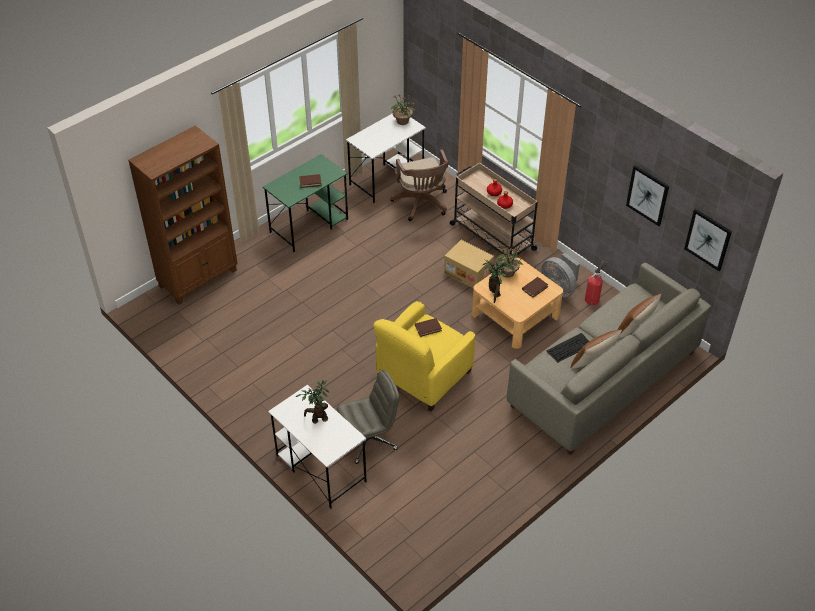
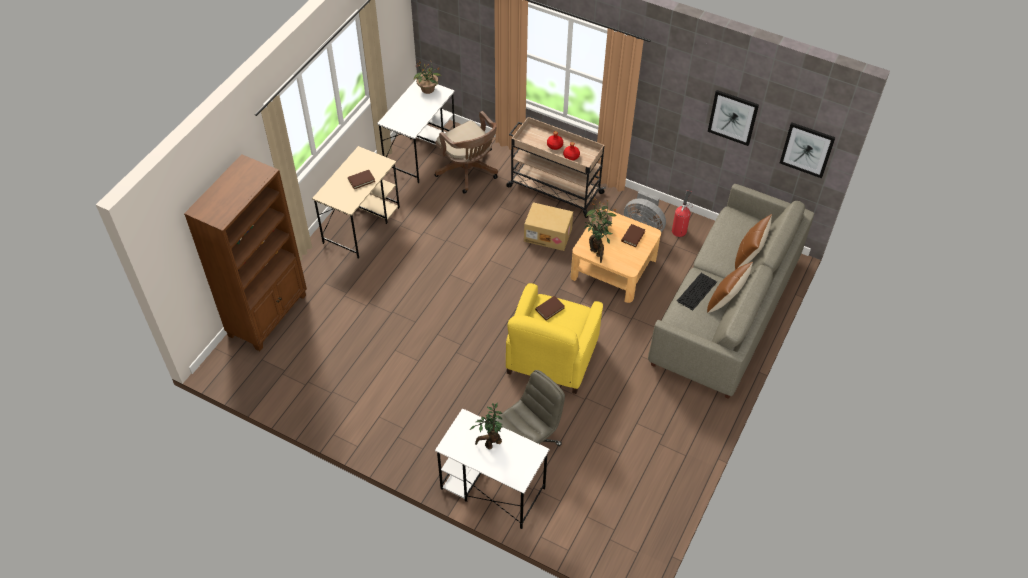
camera: 20 degrees left, 5 degrees up
green desk [263,154,348,252] -> beige desk [312,146,400,259]

